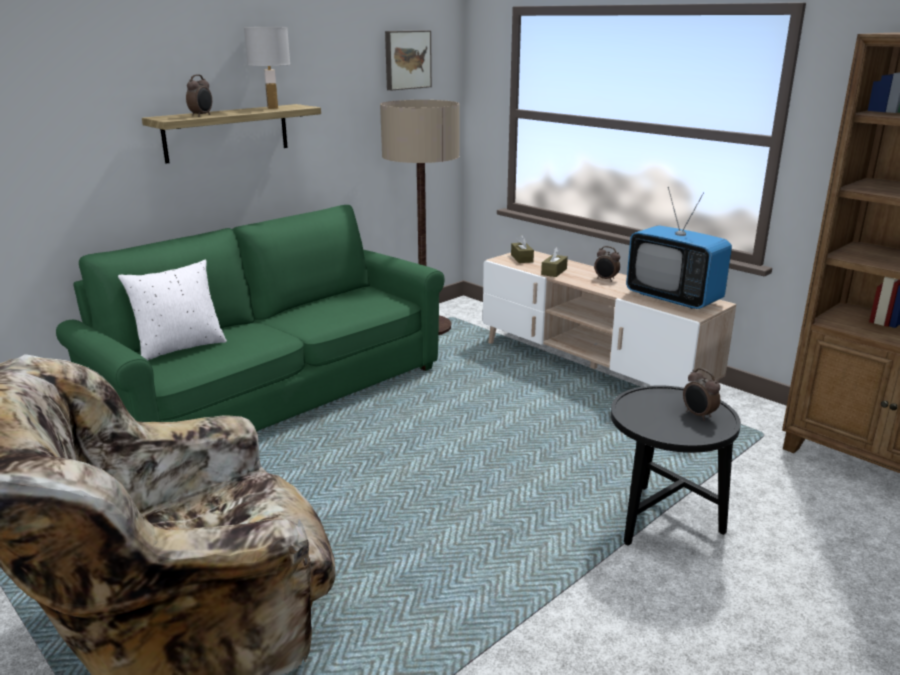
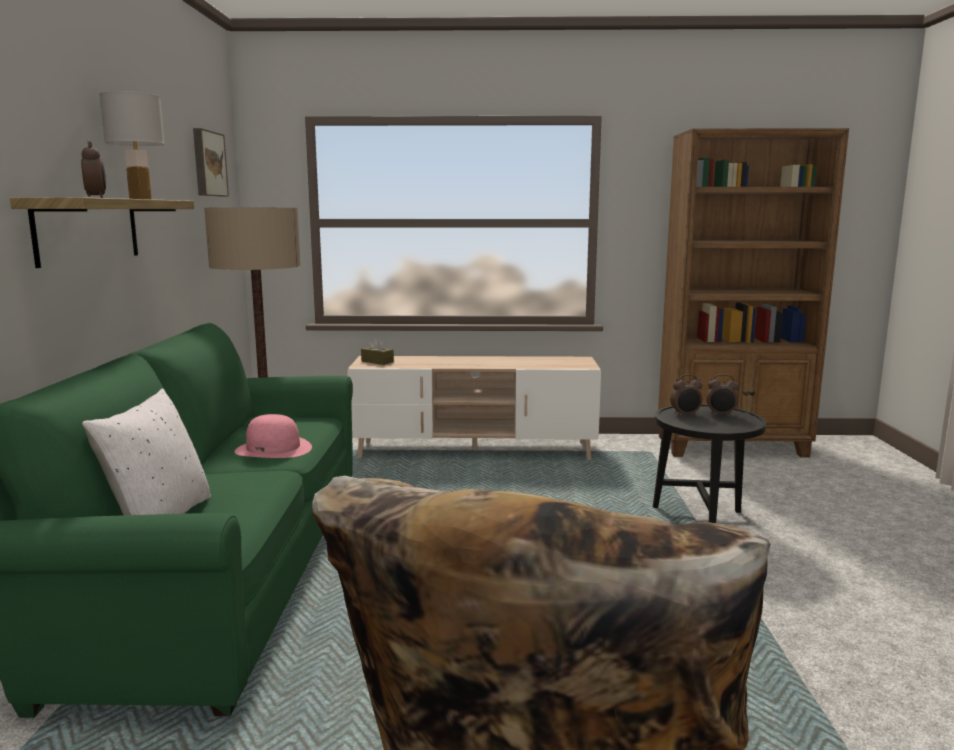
camera: 45 degrees left, 10 degrees down
brown tissue box [541,247,568,277] -> none
alarm clock [594,246,620,282] -> alarm clock moved to [670,374,702,416]
television [626,187,732,309] -> none
none -> pink hat [234,414,312,458]

